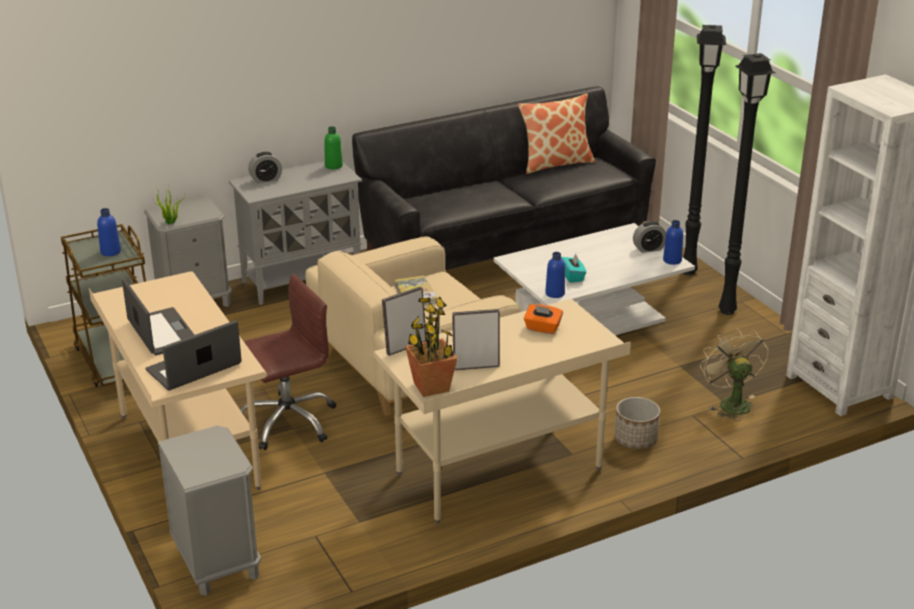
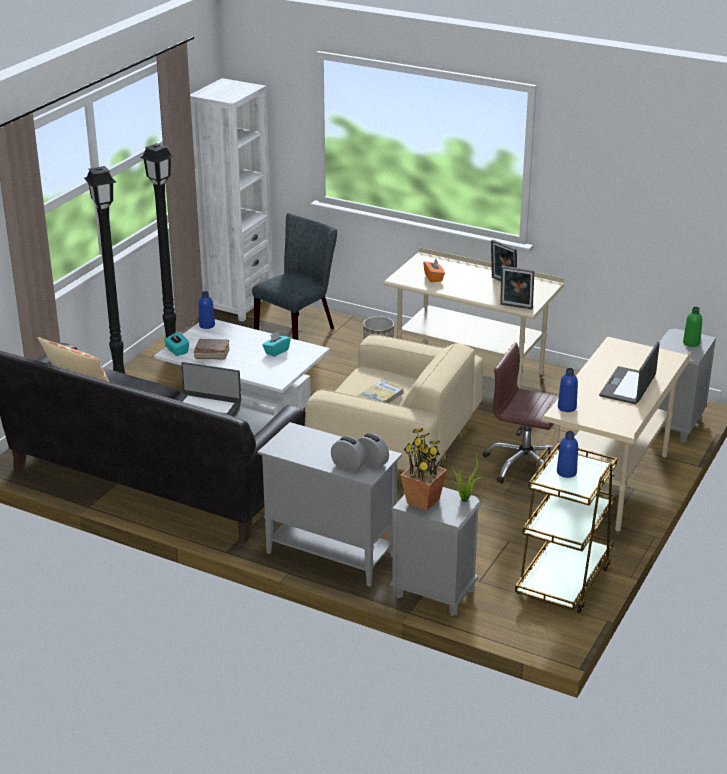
camera: 125 degrees left, 0 degrees up
laptop [146,320,242,391] -> laptop moved to [178,362,241,416]
green bottle [324,126,343,169] -> green bottle moved to [683,307,702,347]
potted plant [405,297,457,397] -> potted plant moved to [400,428,447,511]
blue bottle [545,252,565,298] -> blue bottle moved to [558,368,578,412]
alarm clock [633,221,666,253] -> alarm clock moved to [358,433,389,469]
beige fan [700,328,769,421] -> grey chair [252,213,337,340]
none -> turquoise tissue box [164,332,189,356]
none -> brown book [194,339,230,360]

